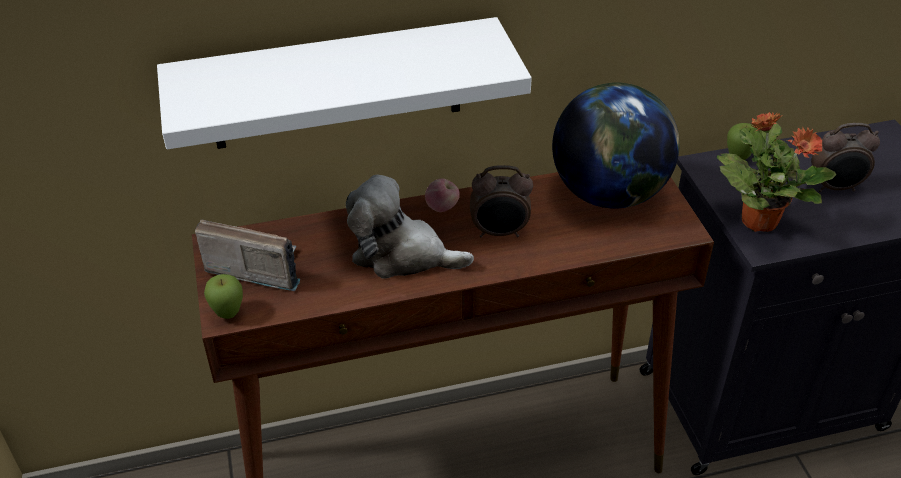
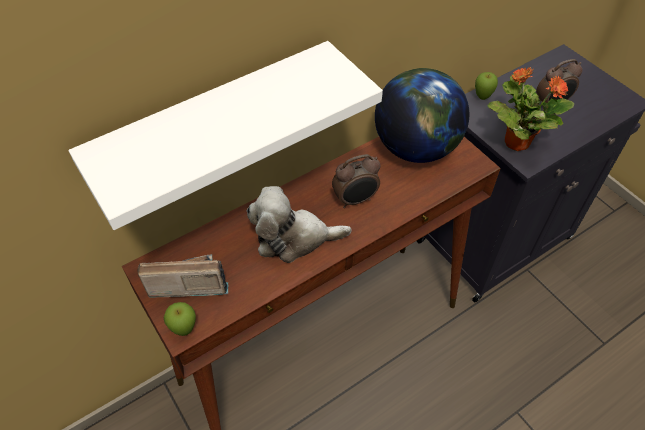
camera: 20 degrees left, 10 degrees up
apple [425,179,460,212] -> none

